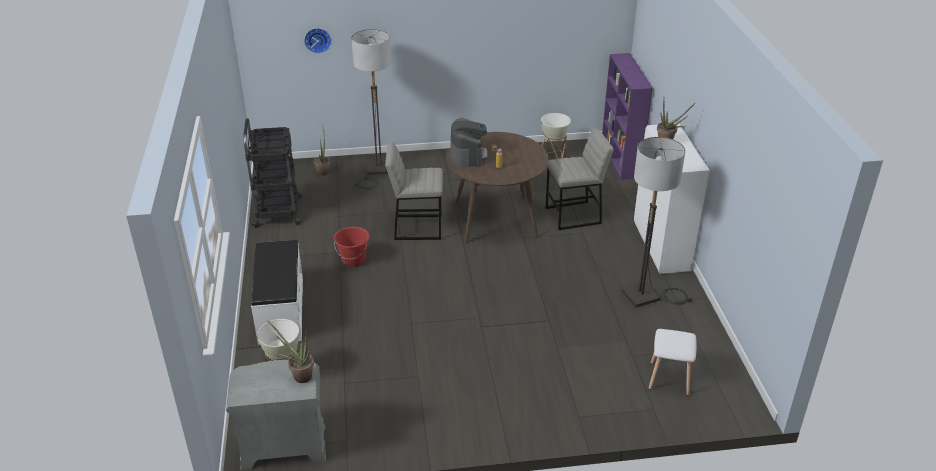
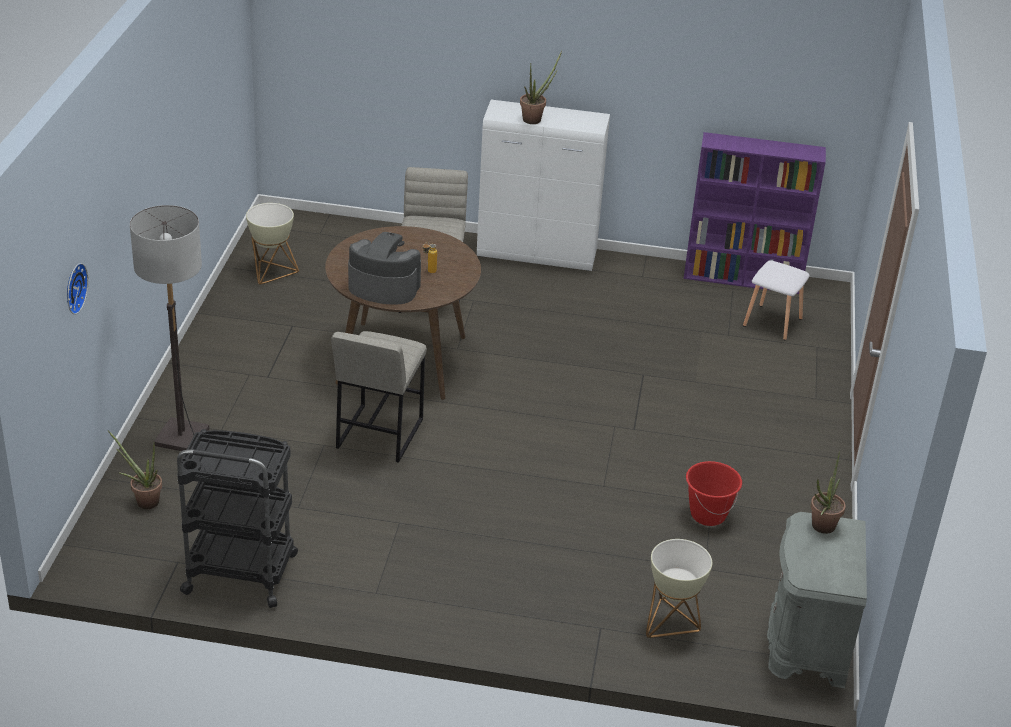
camera: 75 degrees left, 0 degrees up
white bench [251,240,303,345] -> none
red bucket [334,227,369,267] -> red bucket moved to [686,461,742,526]
purple bookcase [602,53,652,179] -> purple bookcase moved to [684,132,826,294]
floor lamp [621,137,692,307] -> none

